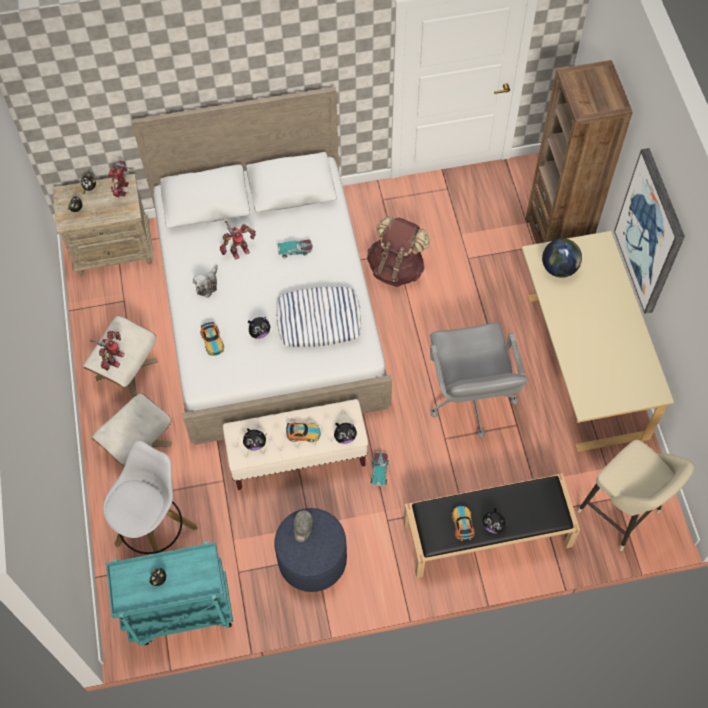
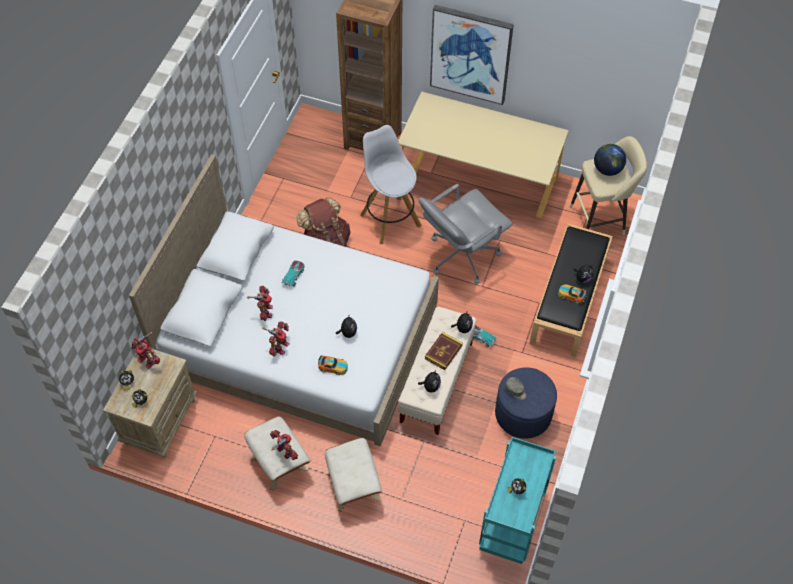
camera: 60 degrees left, 5 degrees down
white stool [103,440,198,554] -> white stool moved to [360,125,421,244]
plush toy [193,265,218,298] -> toy robot [262,321,290,357]
pillow [276,287,362,347] -> none
toy car [286,423,321,442] -> book [425,332,463,370]
grey office chair [430,322,528,438] -> grey office chair turned 120 degrees clockwise [419,184,512,284]
globe [542,238,582,278] -> globe moved to [594,144,626,176]

